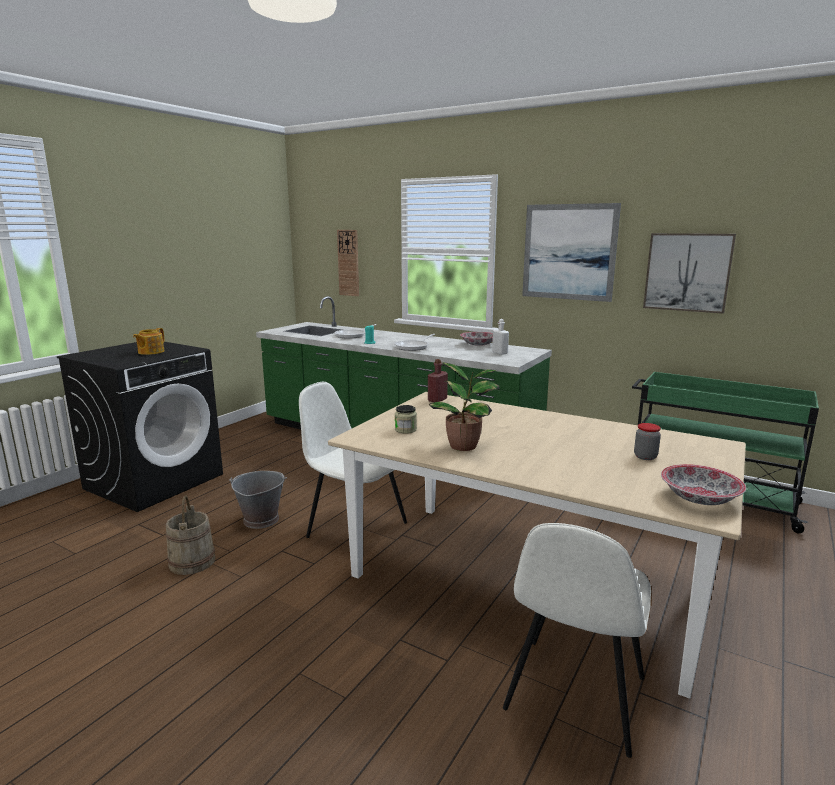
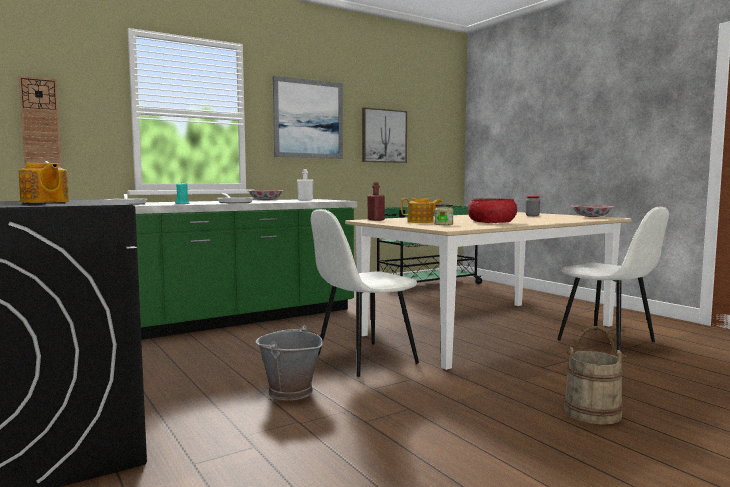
camera: 65 degrees left, 10 degrees down
beige bucket [166,495,216,575] -> beige bucket moved to [564,326,626,425]
potted plant [429,362,499,451] -> red bowl [468,198,517,223]
none -> teapot [401,198,442,223]

